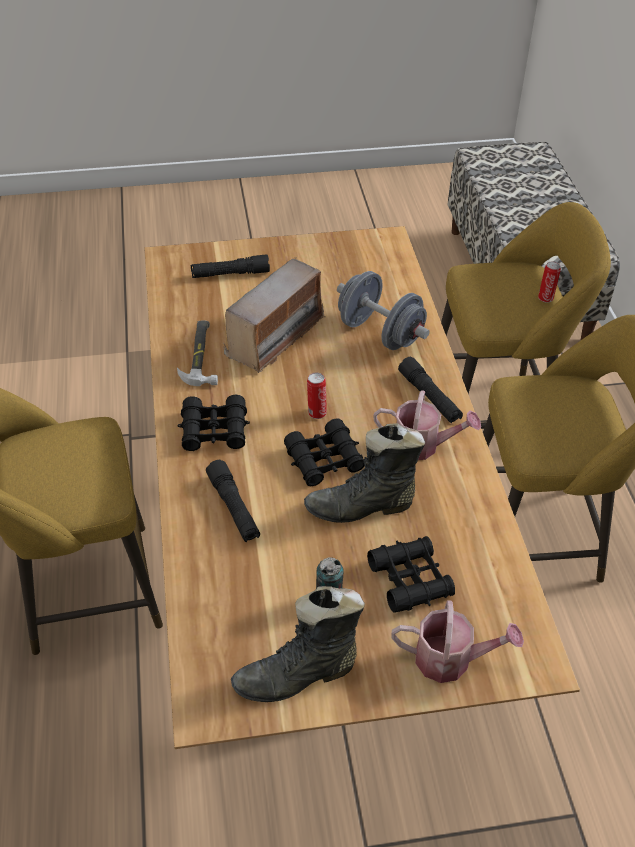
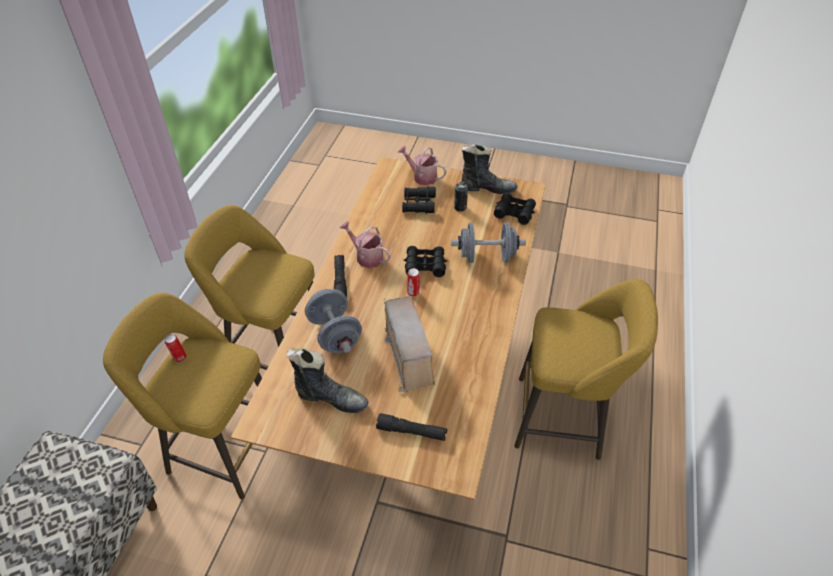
camera: 155 degrees left, 0 degrees up
hammer [177,321,218,386] -> none
black binoculars [178,395,250,451] -> black binoculars moved to [494,193,536,225]
black flashlight [206,460,260,542] -> grey dumbbell [451,222,526,263]
radio [223,257,325,373] -> radio turned 105 degrees clockwise [384,296,435,392]
black boot [304,423,425,523] -> black boot moved to [286,348,368,413]

